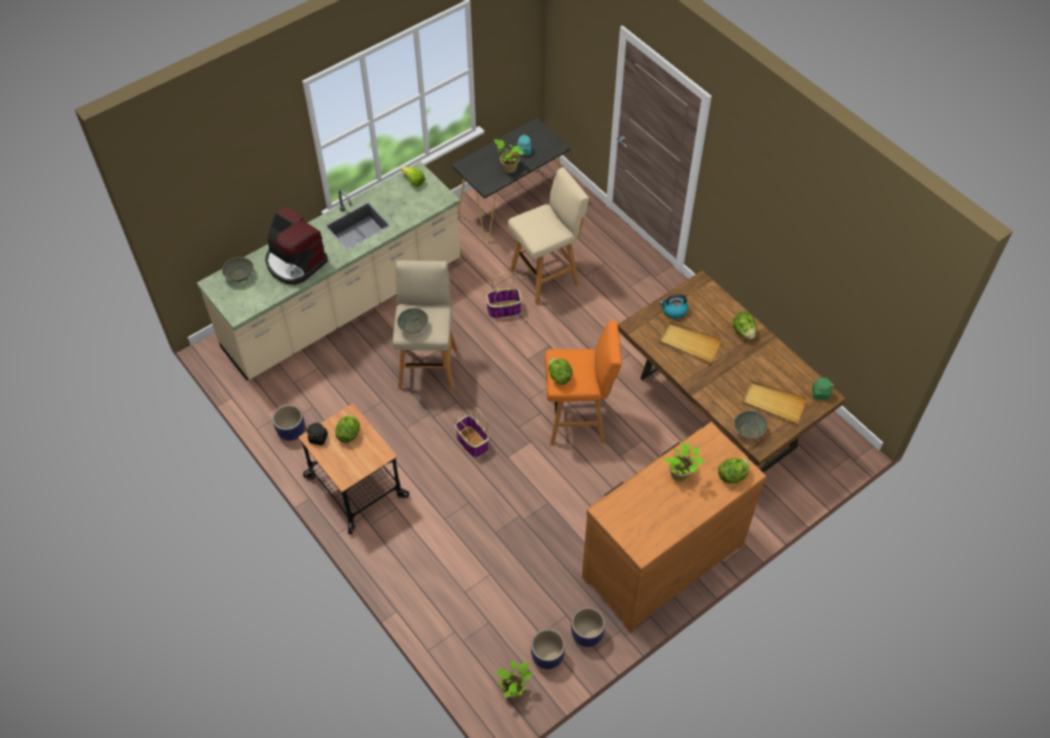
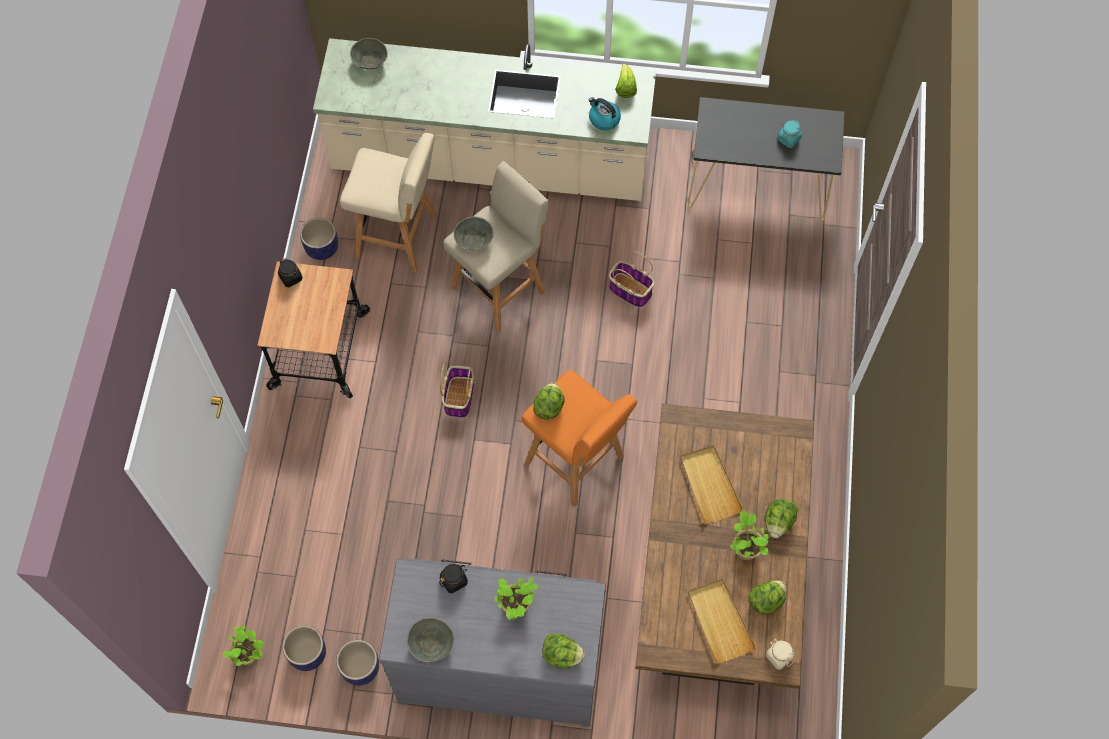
camera: 45 degrees right, 10 degrees up
coffee machine [265,206,328,285] -> none
lettuce [335,414,360,443] -> lettuce moved to [748,580,787,614]
potted plant [494,139,524,173] -> potted plant moved to [730,510,770,560]
beige stool [508,167,589,305] -> beige stool moved to [340,133,437,272]
brown dresser [582,422,766,632] -> grey dresser [379,558,606,727]
kettle [660,294,688,319] -> kettle moved to [589,97,621,130]
grey bowl [734,411,768,439] -> grey bowl moved to [407,618,454,662]
green jar [812,378,834,400] -> beige jar [766,639,795,670]
none -> black jar [439,564,468,593]

